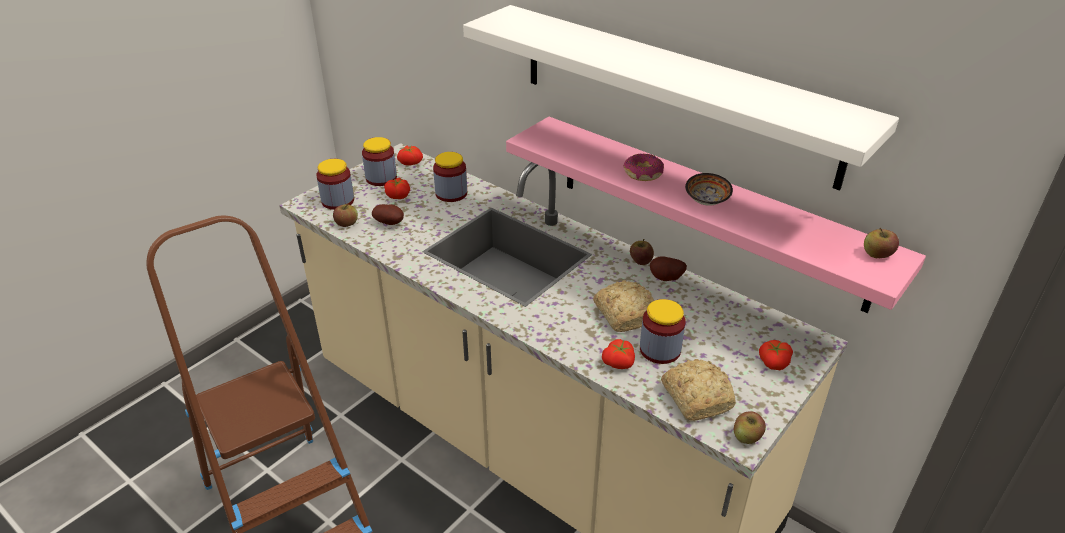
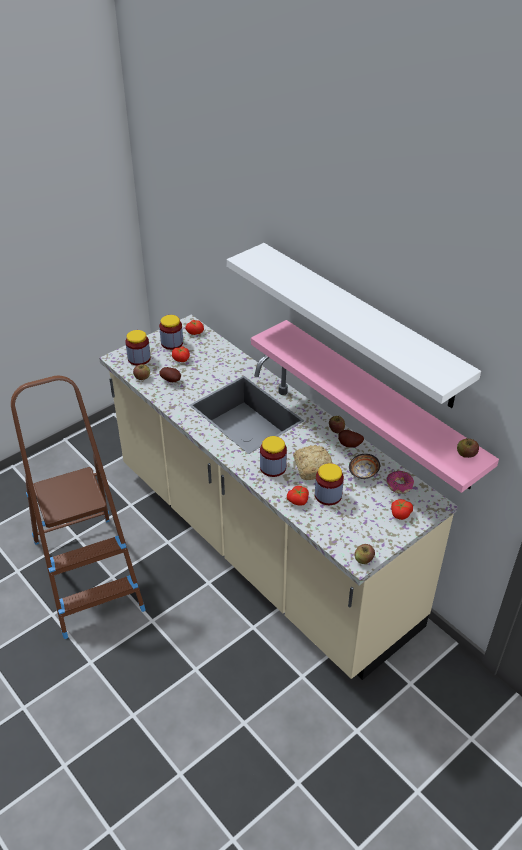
camera: 10 degrees right, 5 degrees up
jar [433,152,467,202] -> jar moved to [260,436,287,477]
donut [623,154,664,181] -> donut moved to [386,471,414,493]
bread [661,359,735,420] -> none
bowl [685,173,733,206] -> bowl moved to [349,454,380,479]

